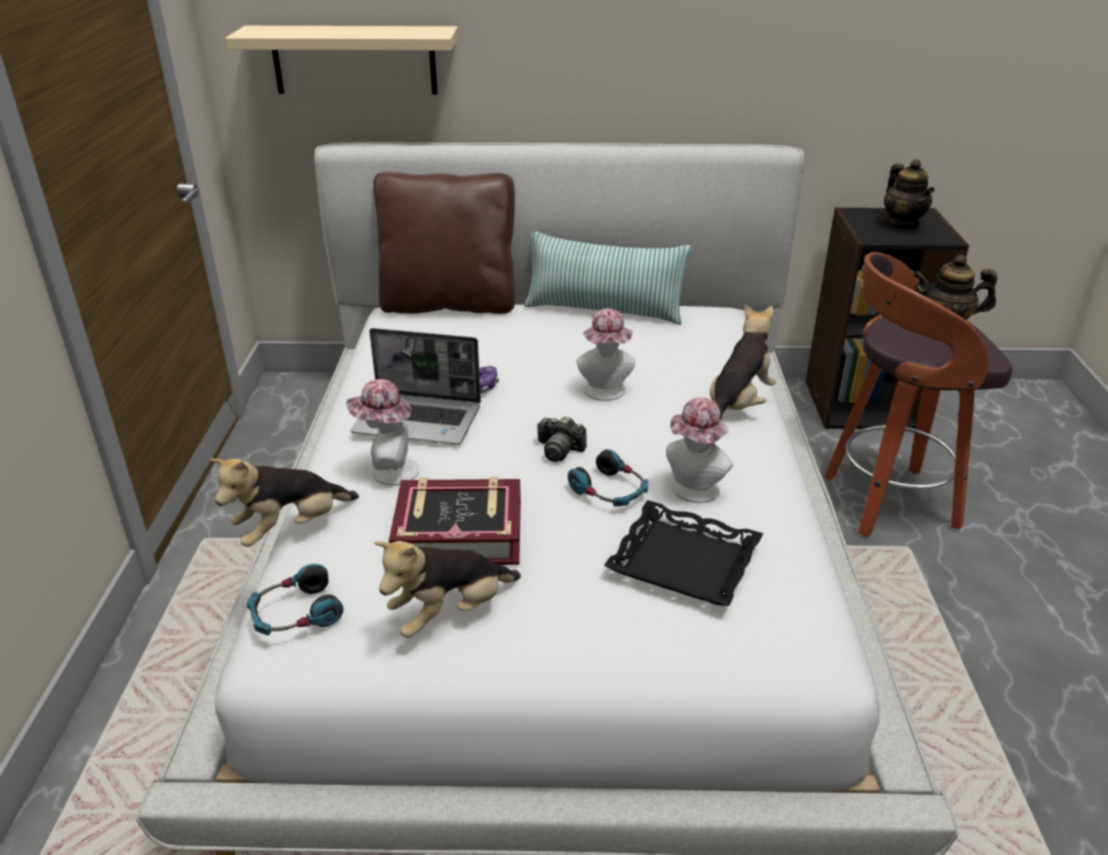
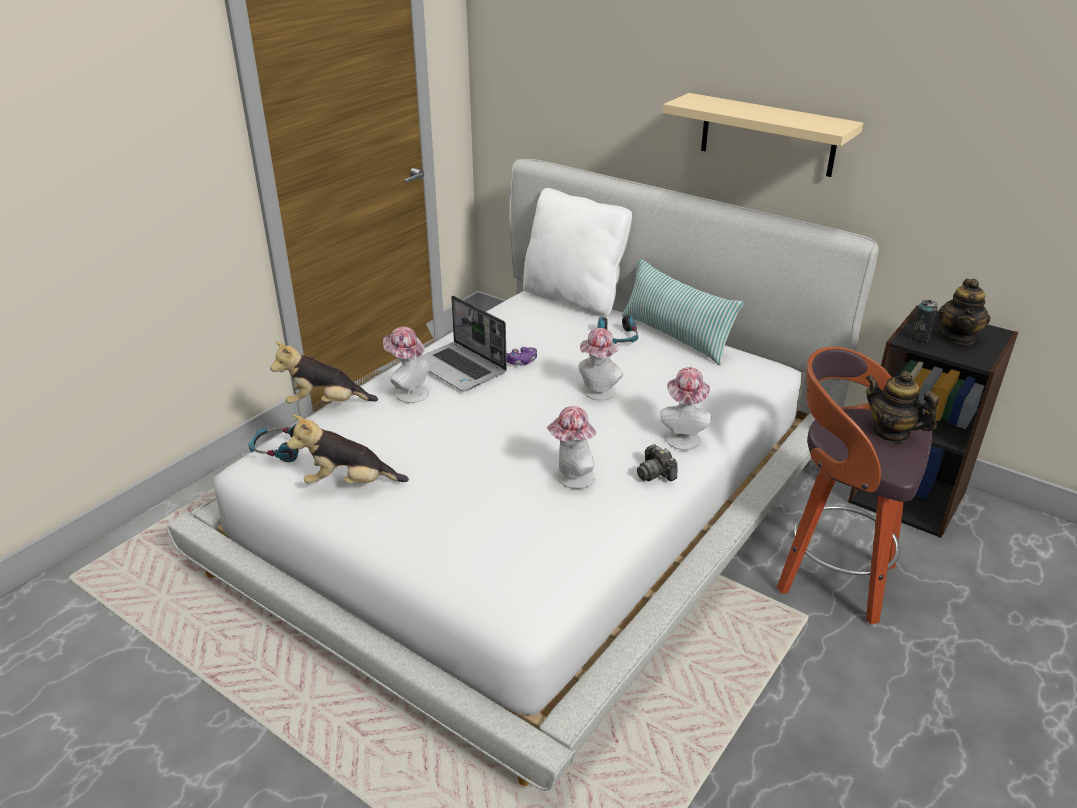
camera: 35 degrees right, 0 degrees up
beige shelf [225,26,458,94] -> beige shelf moved to [663,93,863,177]
brown pillow [373,172,516,314] -> white pillow [523,188,632,317]
book [389,476,521,565] -> none
camera [537,416,587,462] -> camera moved to [637,444,677,481]
headphones [568,449,648,506] -> headphones moved to [598,315,638,344]
black tray [604,500,763,606] -> none
plush toy [710,305,776,420] -> hat [661,367,712,450]
none -> can [911,300,938,343]

